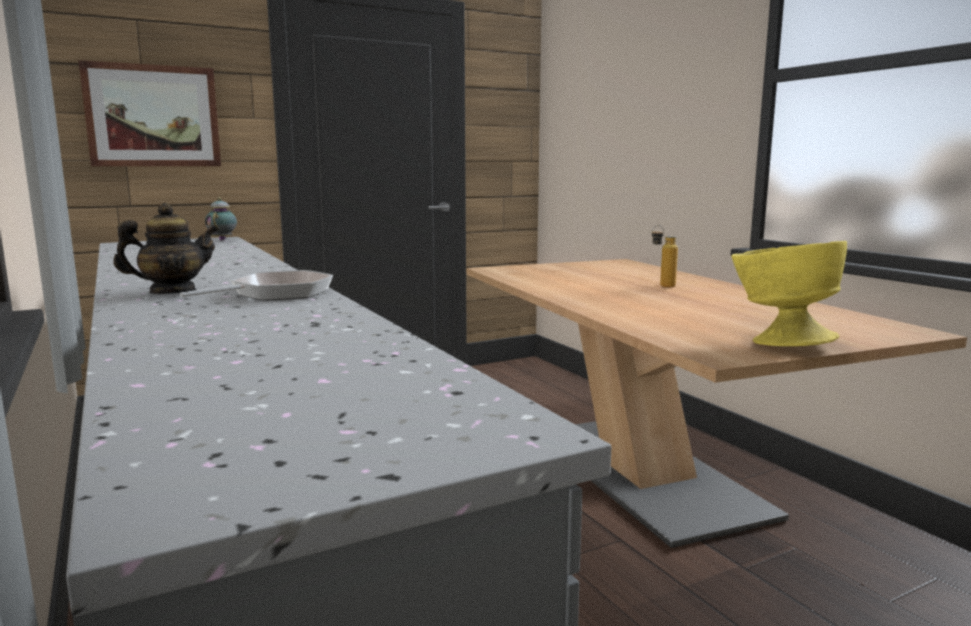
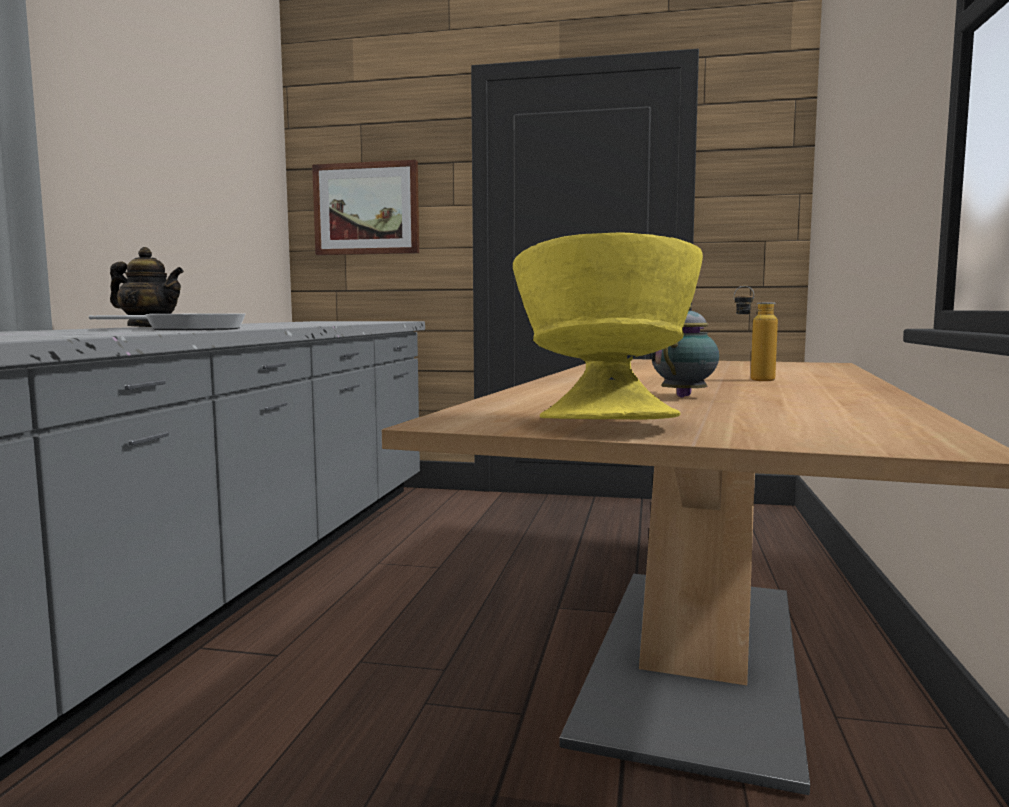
camera: 40 degrees right, 5 degrees down
teapot [205,198,237,241] -> teapot moved to [651,305,719,398]

